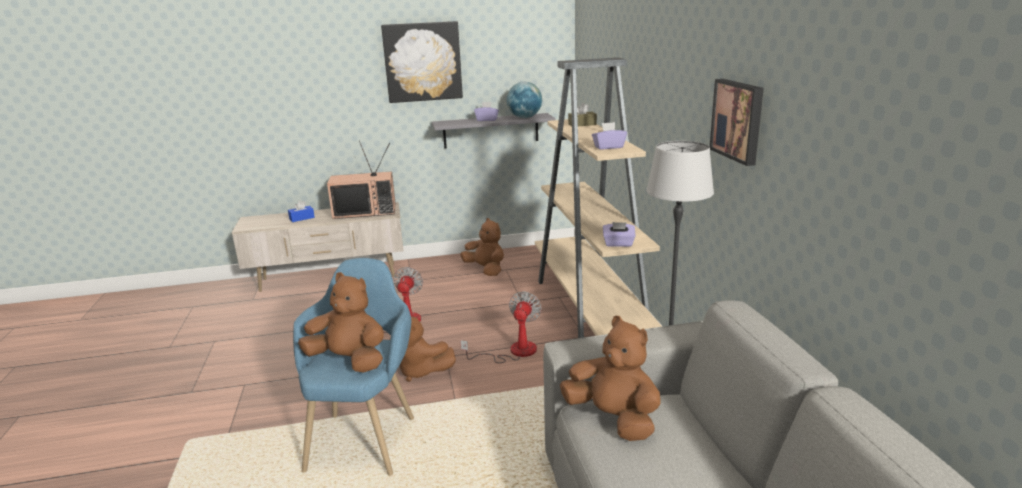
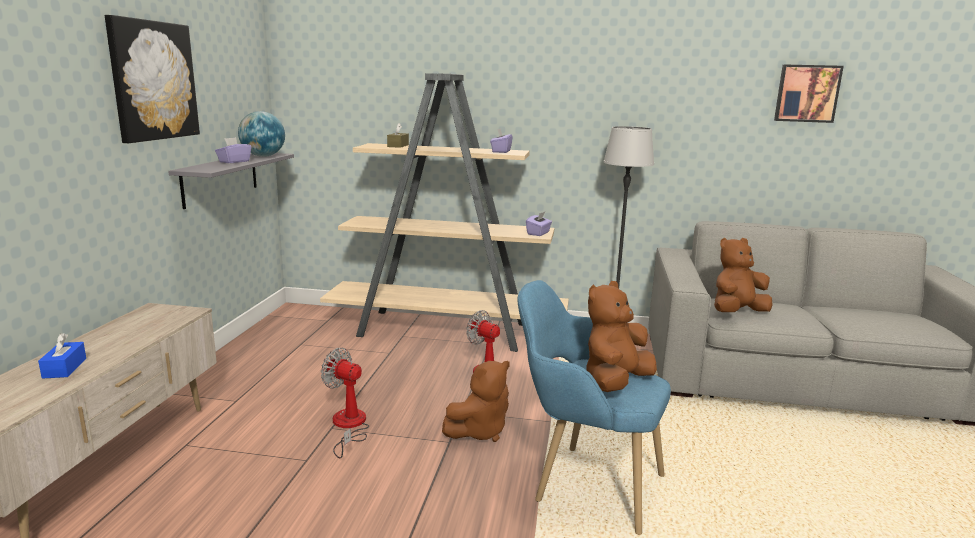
camera: 70 degrees left, 5 degrees down
television [327,140,396,219] -> none
brown plush toy [460,218,504,276] -> none
picture [710,79,764,166] -> picture moved to [774,65,844,123]

